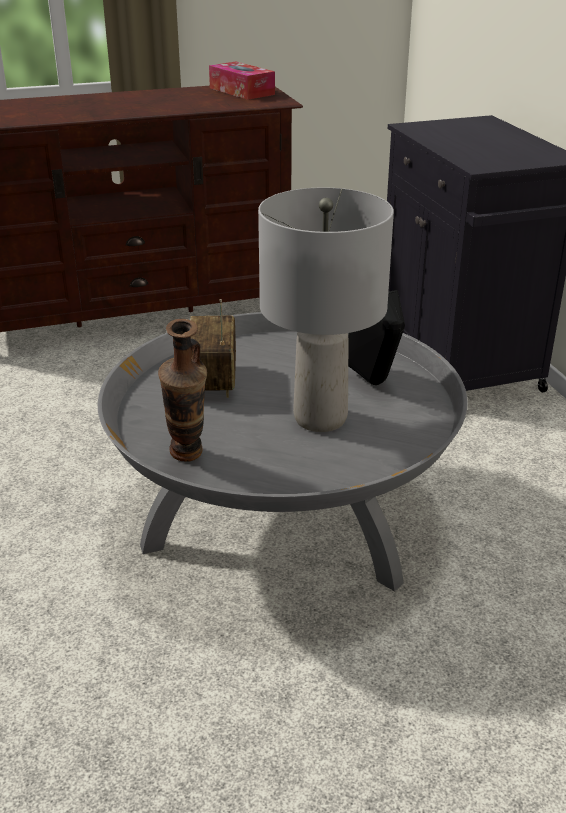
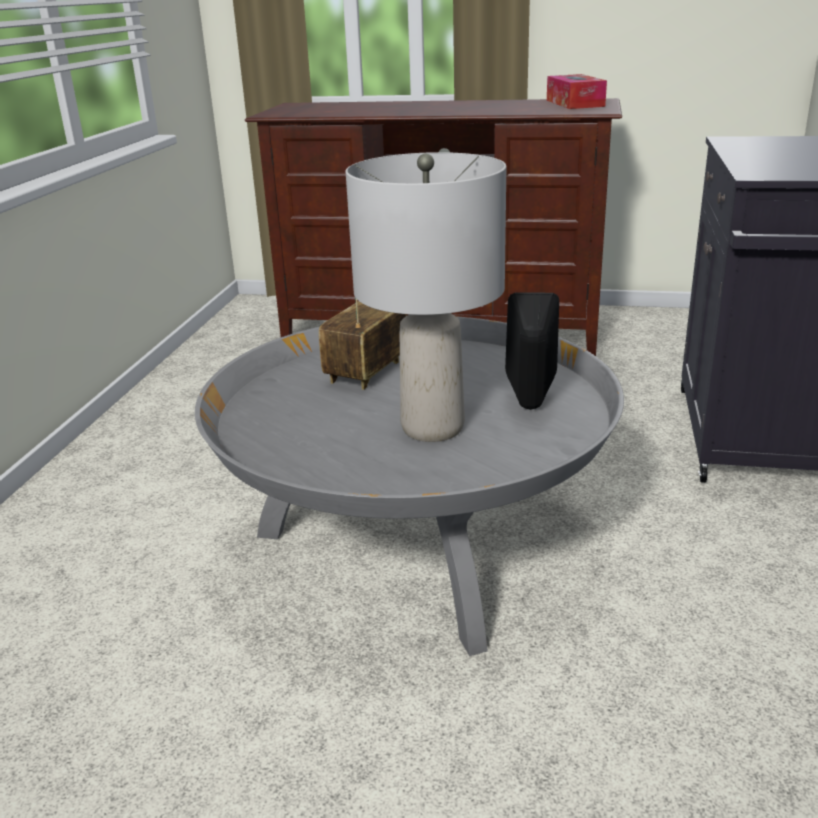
camera: 30 degrees right, 5 degrees down
vase [158,319,207,462] -> none

